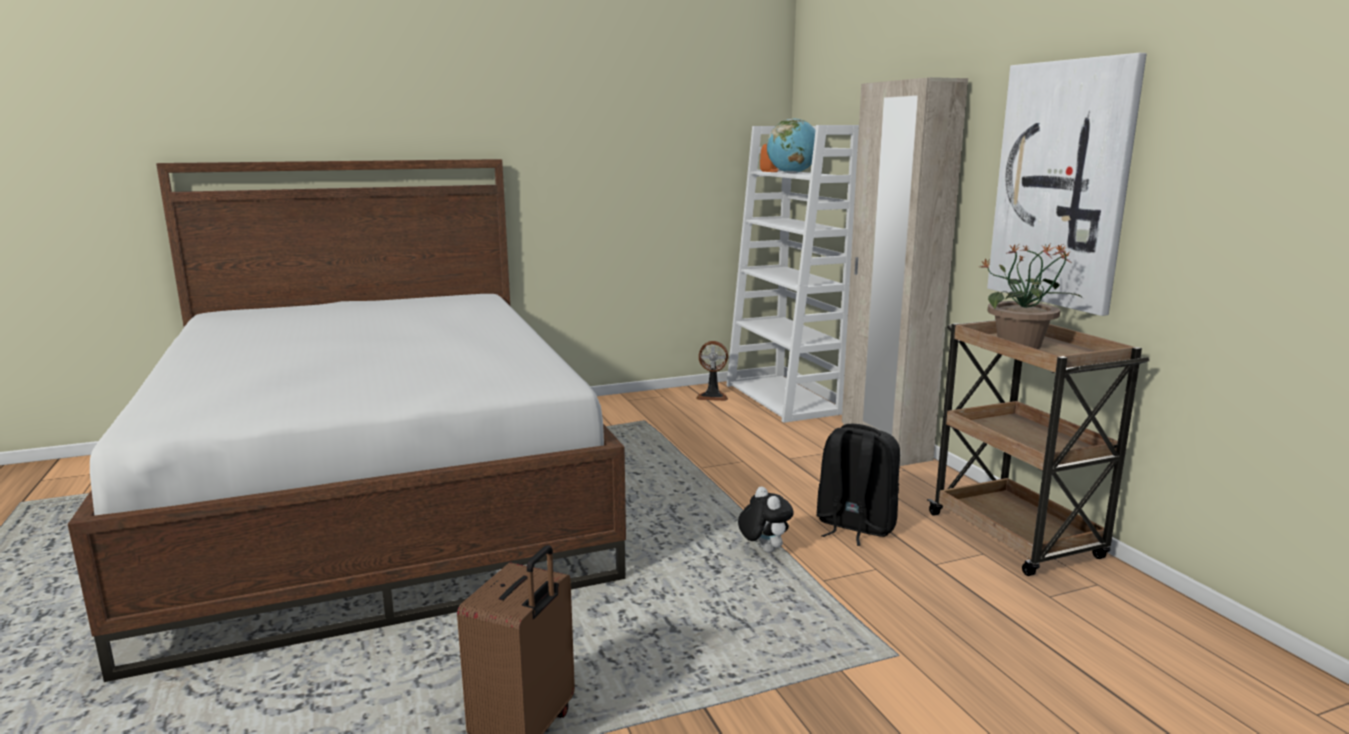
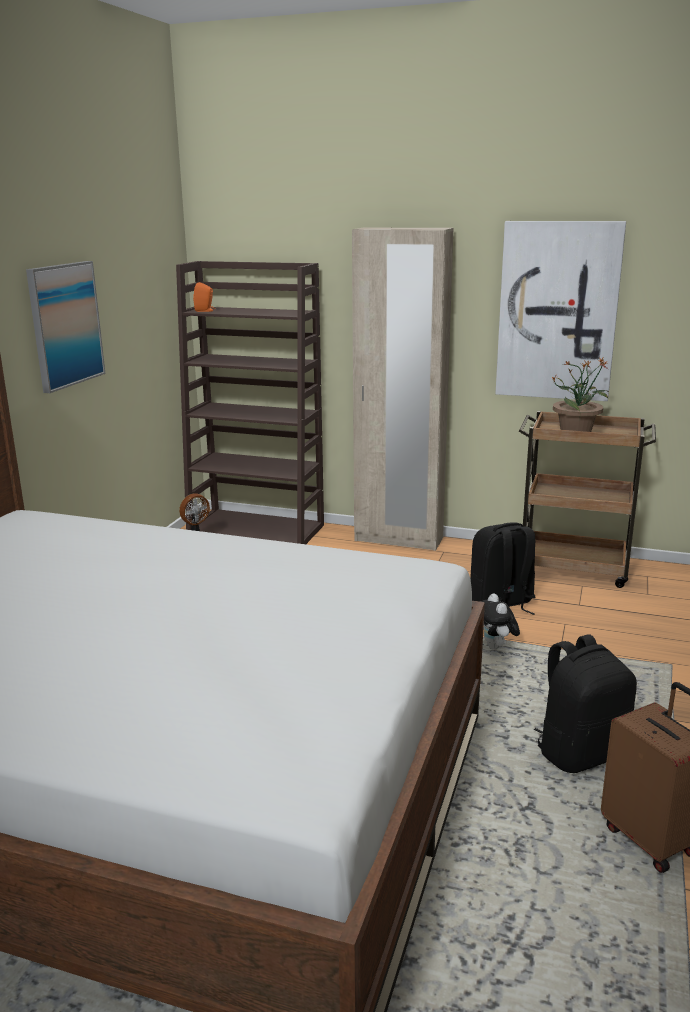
camera: 50 degrees left, 5 degrees up
white bookcase [726,125,859,423] -> brown bookcase [176,261,324,544]
plush toy [738,486,794,553] -> plush toy turned 120 degrees counterclockwise [480,594,520,650]
globe [767,119,816,174] -> none
none -> picture [26,261,106,393]
none -> black backpack [534,634,637,773]

